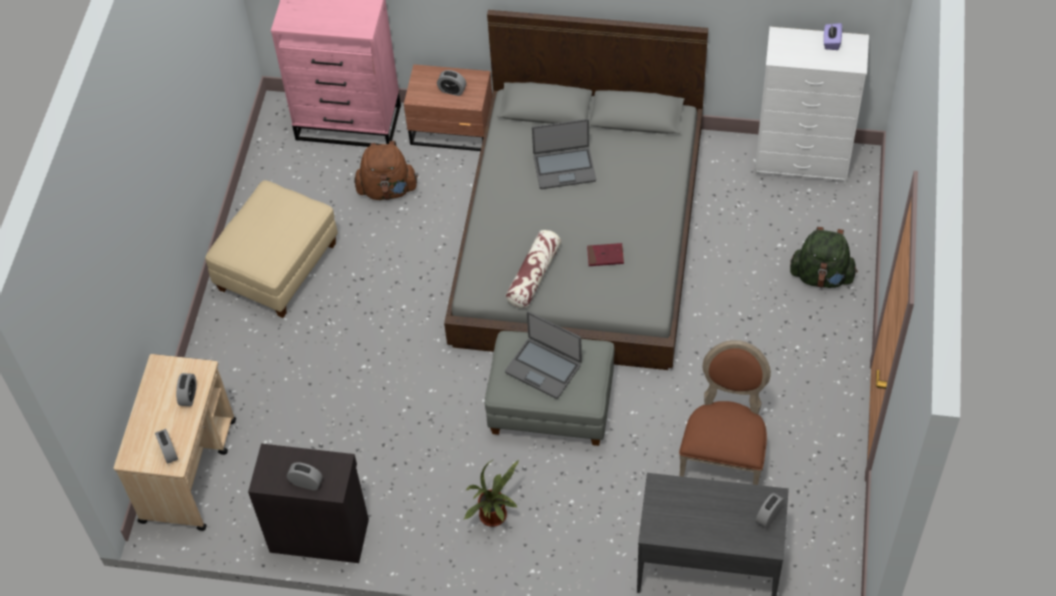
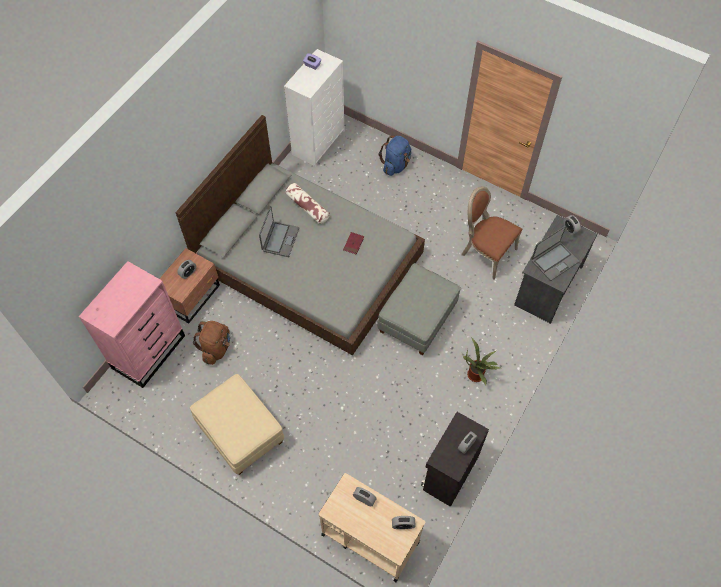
camera: 70 degrees left, 5 degrees up
pillow [505,230,561,308] -> pillow moved to [286,183,330,224]
laptop [505,312,582,399] -> laptop moved to [532,226,579,281]
green backpack [790,227,858,288] -> blue backpack [379,135,411,176]

